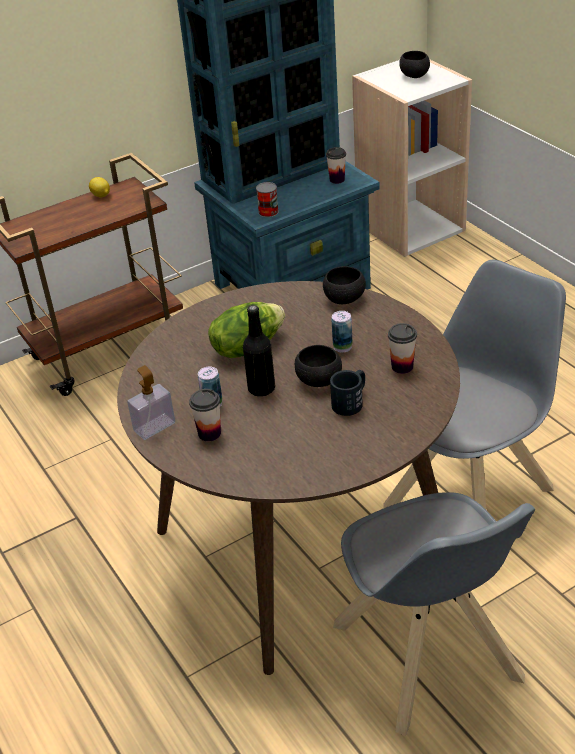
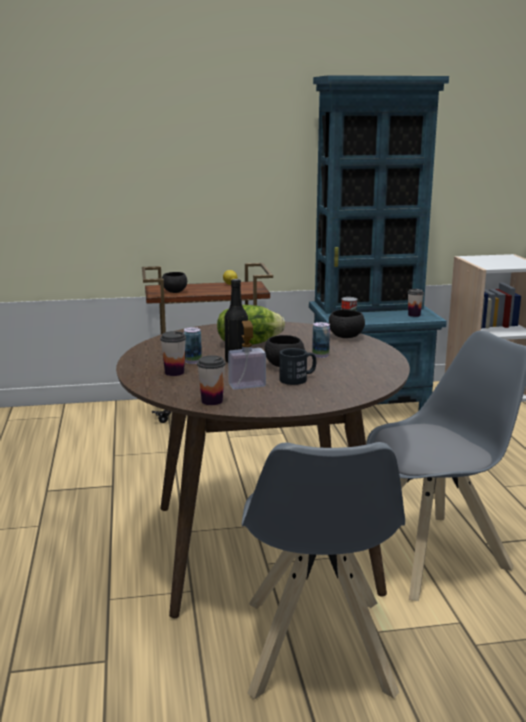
camera: 20 degrees right, 20 degrees down
soap dispenser [127,365,175,440] -> soap dispenser moved to [228,320,266,390]
cup [388,323,417,374] -> cup moved to [197,355,226,405]
black bowl [399,51,430,78] -> black bowl moved to [162,272,187,293]

